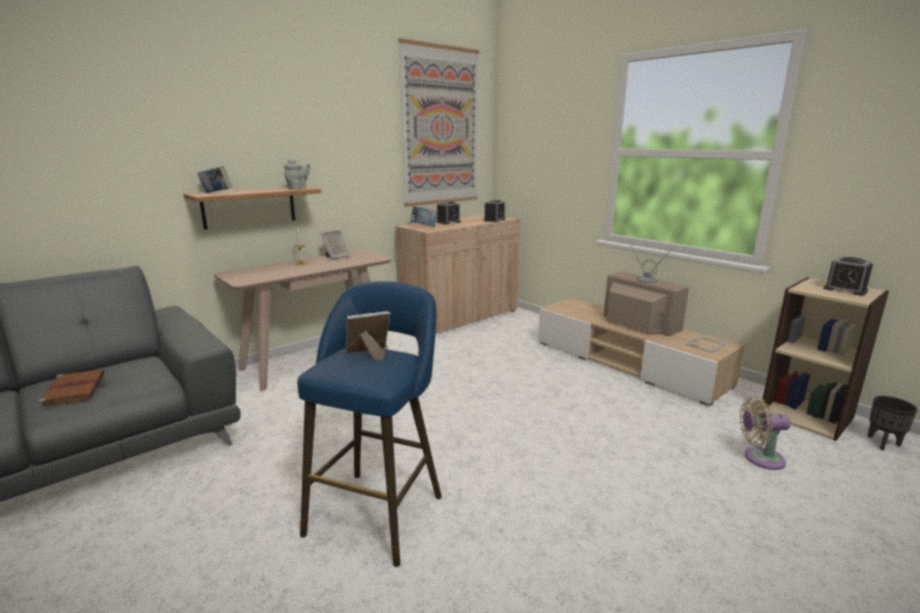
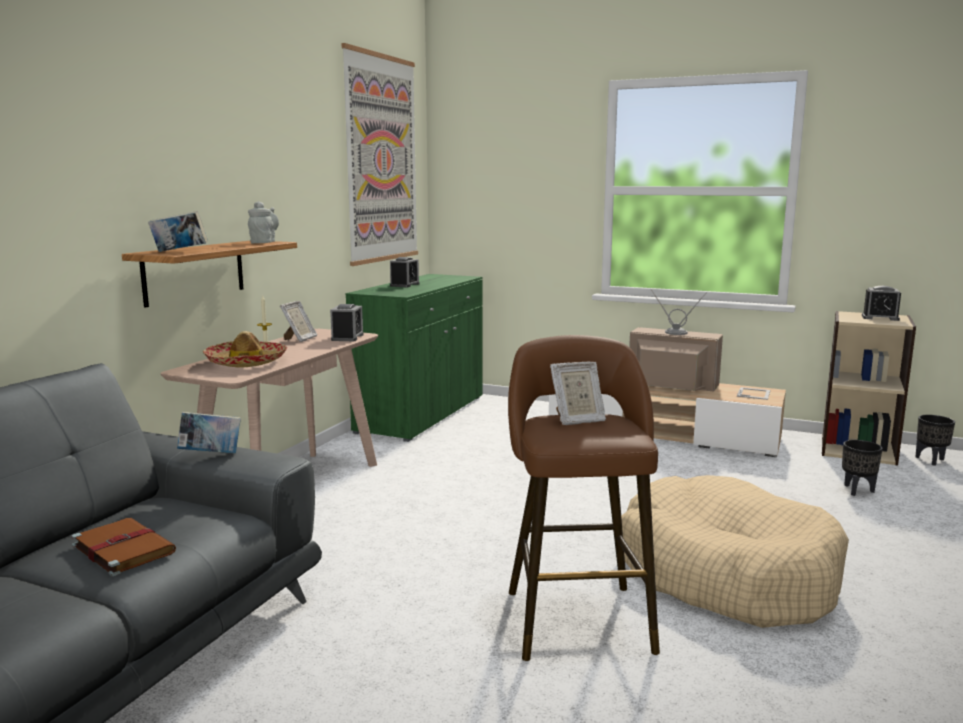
camera: 25 degrees left, 5 degrees down
blue stool [297,281,442,567] -> brown stool [508,335,660,661]
picture frame [346,311,391,360] -> picture frame turned 150 degrees counterclockwise [550,362,606,425]
beige cabinet [396,215,521,334] -> green cabinet [345,274,483,442]
book [410,206,438,227] -> book moved to [177,412,241,454]
alarm clock [484,200,505,222] -> alarm clock moved to [330,304,364,341]
beige fan [739,396,791,470] -> black planter [842,440,883,496]
none -> hat [203,331,287,367]
none -> beige dog bed [621,475,849,628]

